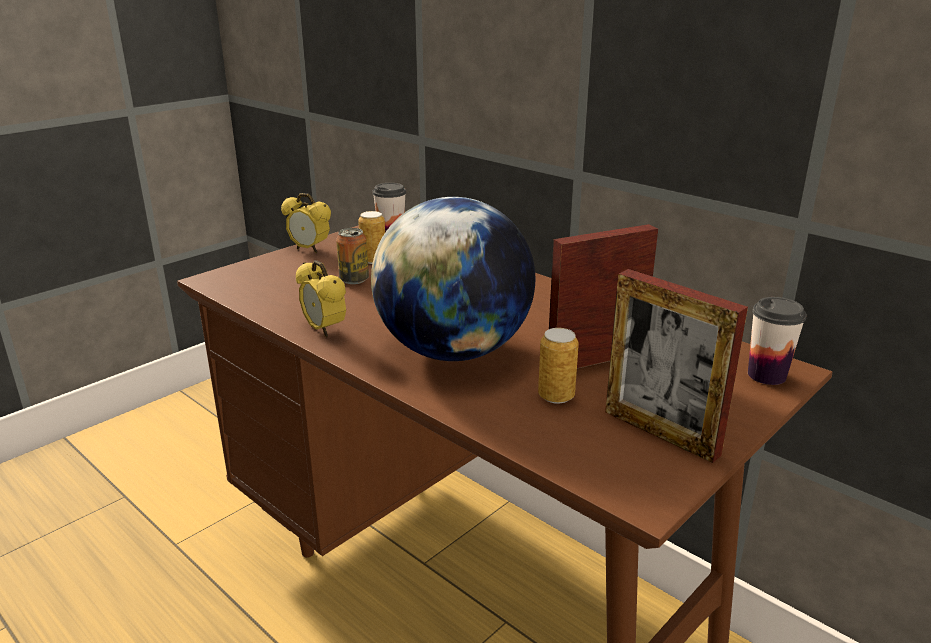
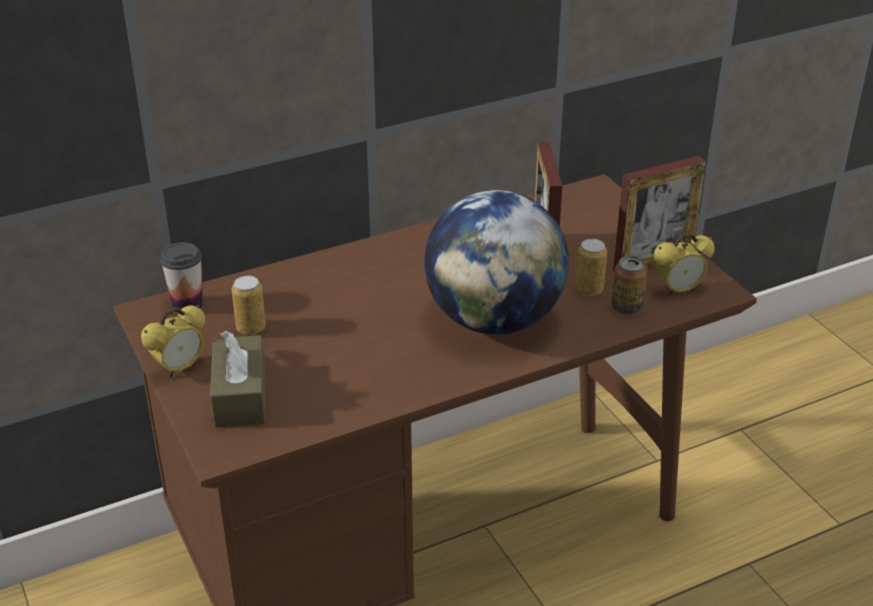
camera: 70 degrees left, 10 degrees up
alarm clock [296,260,346,337] -> alarm clock moved to [654,233,715,296]
can [336,228,369,284] -> can moved to [611,256,647,315]
cup [748,297,807,385] -> none
none -> brown tissue box [210,331,265,428]

